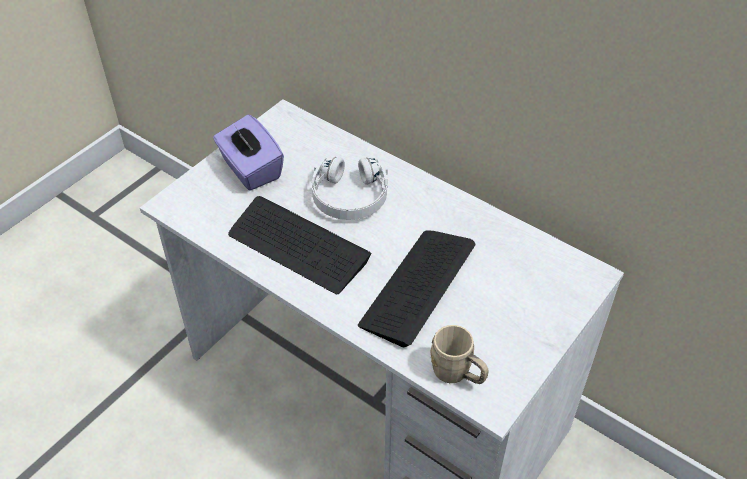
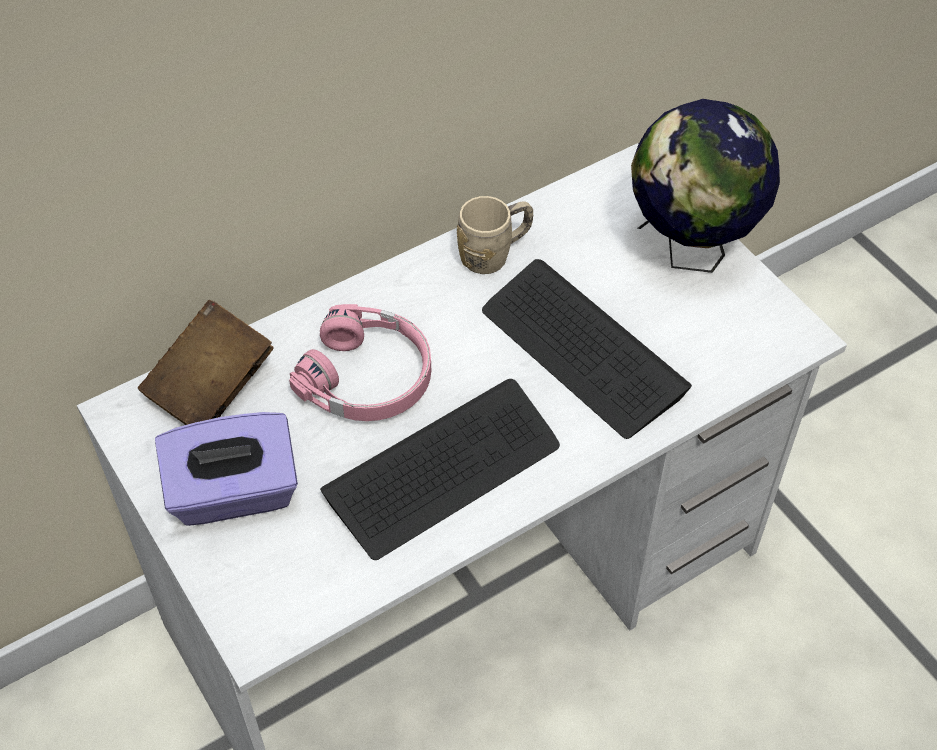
camera: 70 degrees left, 5 degrees up
white headphones [312,157,388,220] -> pink headphones [289,304,431,421]
beige mug [430,325,489,384] -> beige mug moved to [457,196,533,274]
none -> brown book [138,300,274,425]
none -> globe [631,99,780,273]

